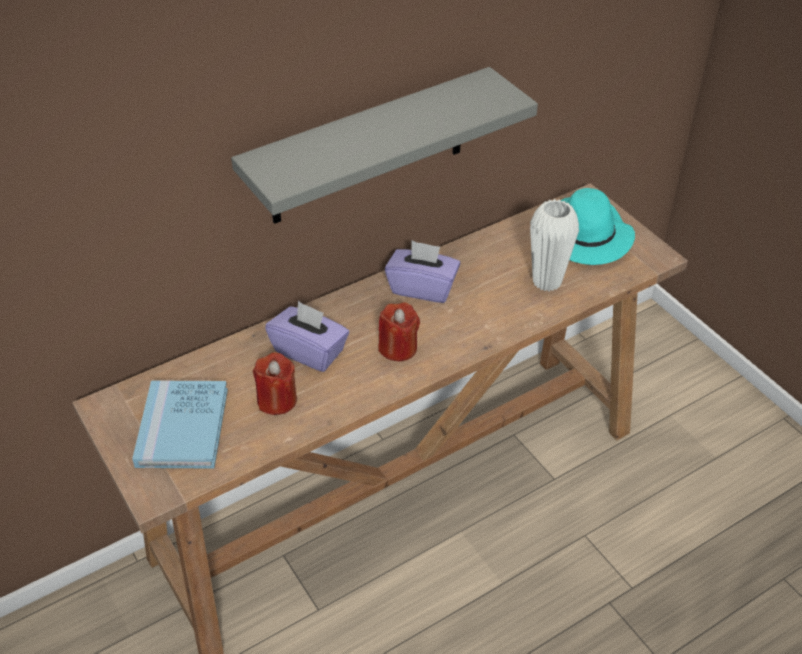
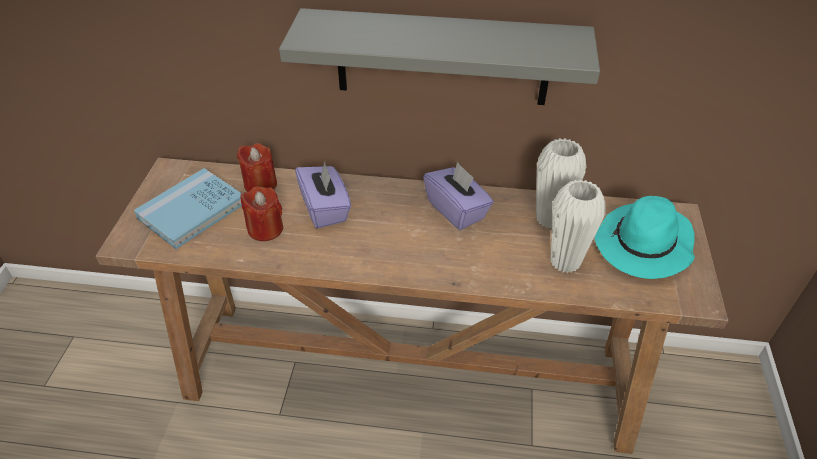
camera: 40 degrees right, 0 degrees up
red candle [378,302,420,361] -> red candle moved to [237,143,277,192]
none -> white vase [536,138,586,229]

